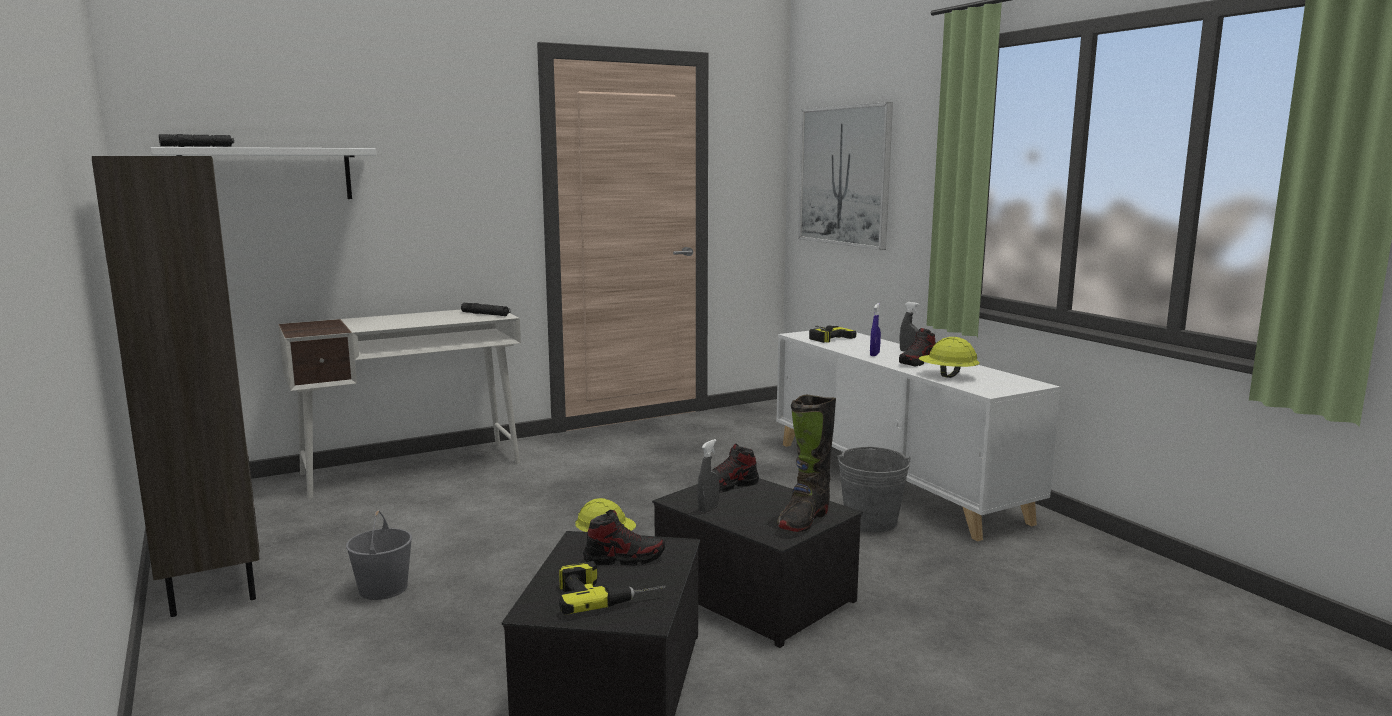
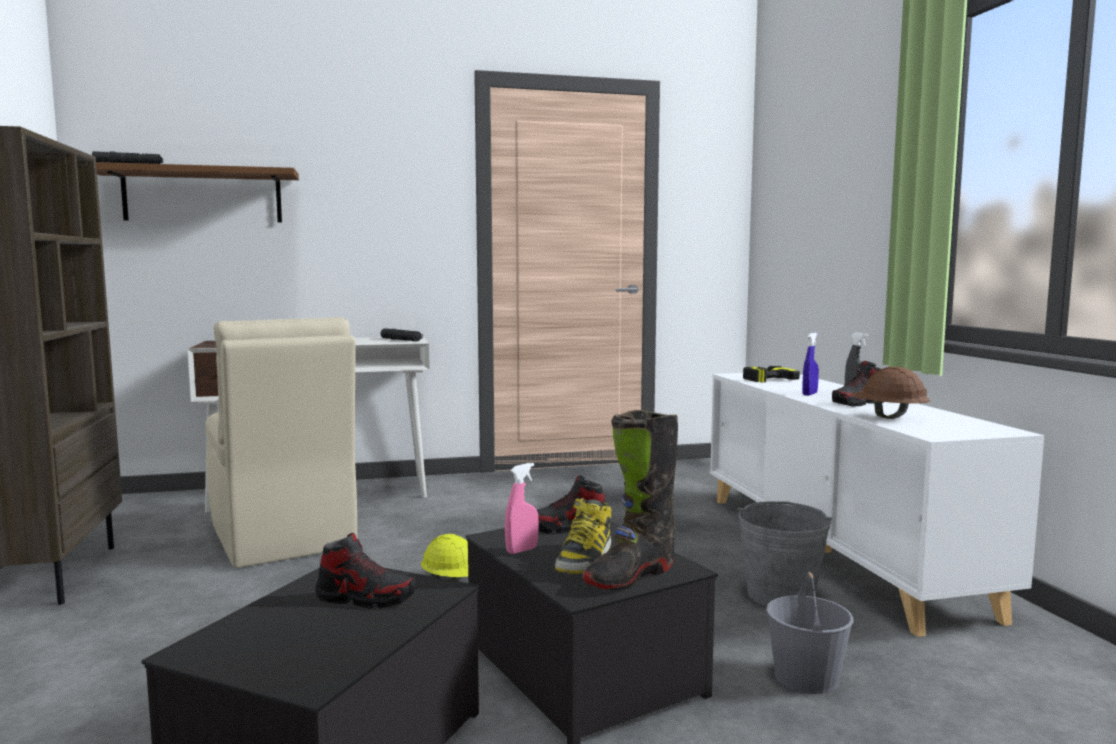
camera: 15 degrees right, 5 degrees down
white shelf [150,147,376,199] -> brown shelf [96,162,299,222]
grey bucket [346,511,412,600] -> grey bucket moved to [766,572,853,694]
power drill [559,561,666,615] -> none
grey spray bottle [698,439,719,512] -> pink spray bottle [505,463,539,554]
picture [798,102,893,250] -> none
yellow hard hat [919,337,980,378] -> brown hard hat [850,367,930,419]
none -> beige chair [205,317,357,568]
none -> boot [555,498,612,574]

